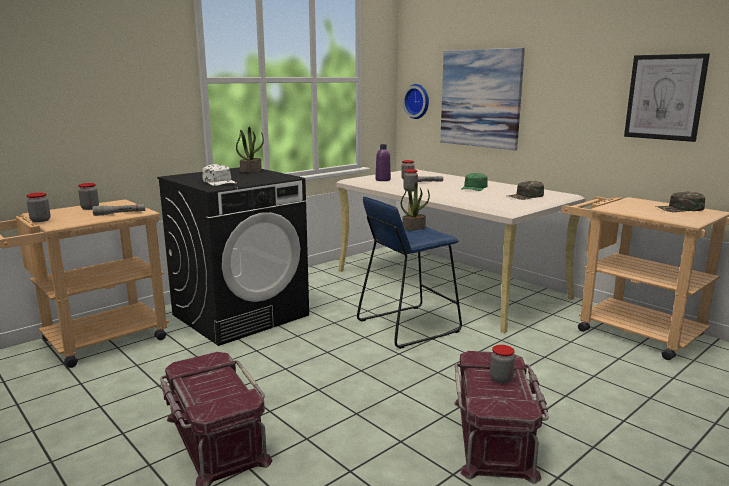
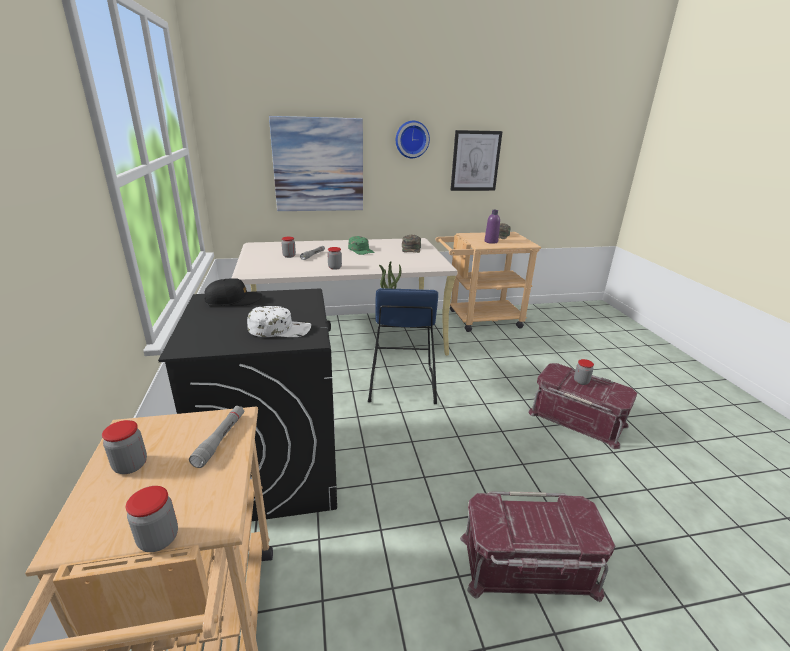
camera: 60 degrees left, 10 degrees up
potted plant [236,127,264,173] -> black cap [205,278,262,306]
purple bottle [375,144,391,181] -> purple bottle moved to [484,210,500,244]
wall clock [403,84,429,119] -> wall clock moved to [396,121,430,158]

